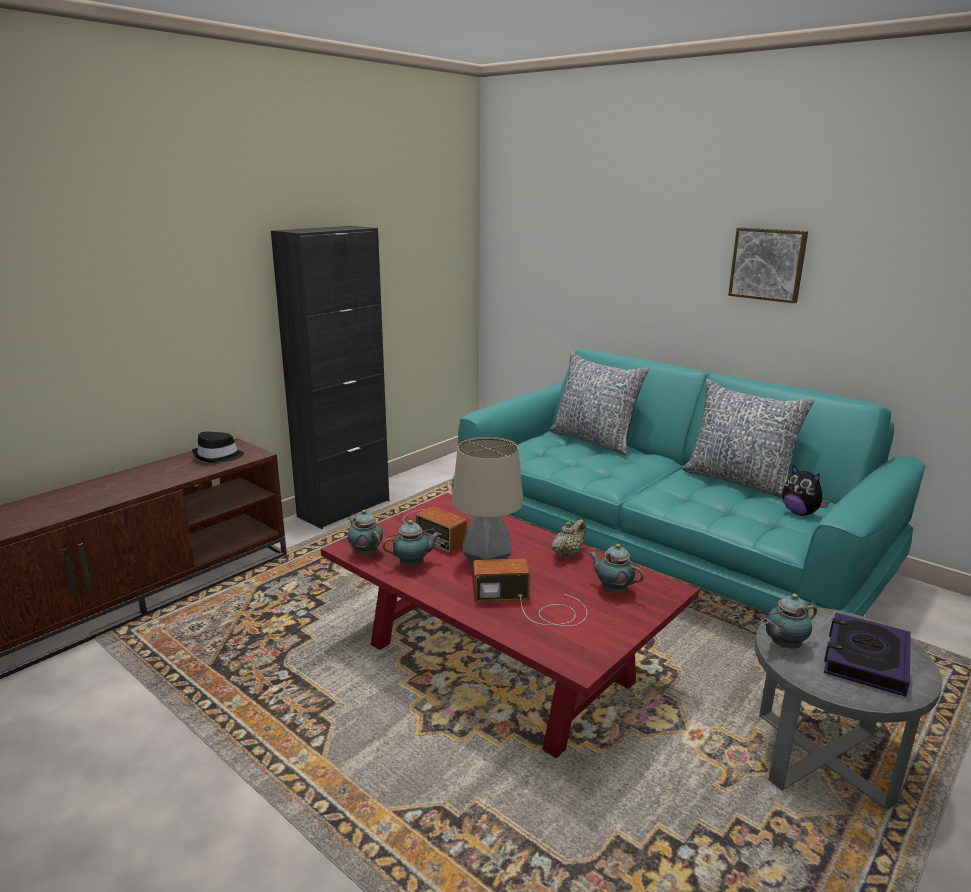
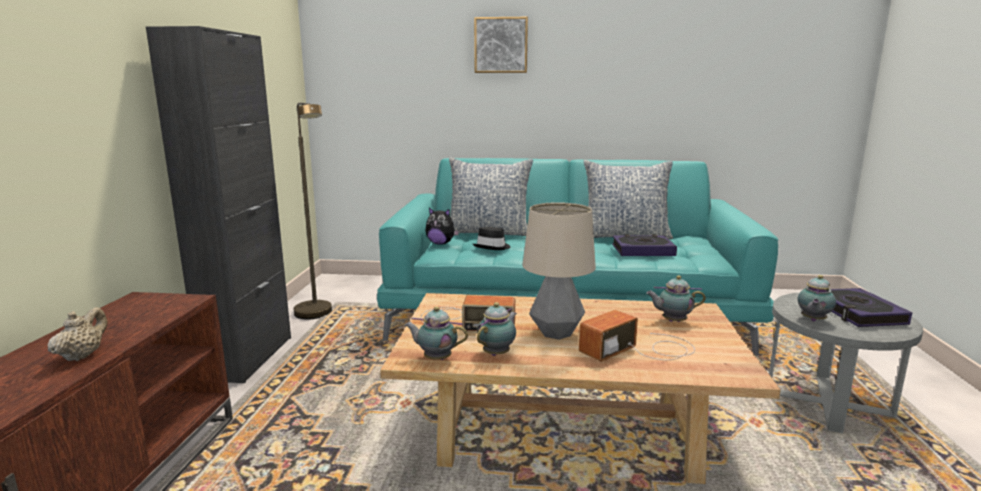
camera: 35 degrees left, 5 degrees down
black hat [192,432,244,462] -> black hat moved to [473,227,510,250]
red coffee table [320,493,699,758] -> beige coffee table [380,293,781,484]
beige teapot [552,519,586,559] -> beige teapot moved to [48,307,107,361]
picture [728,228,808,303] -> picture moved to [474,17,528,73]
plush toy [782,465,829,516] -> plush toy moved to [425,208,459,245]
none -> brown floor lamp [294,103,332,319]
none -> book [612,235,677,256]

